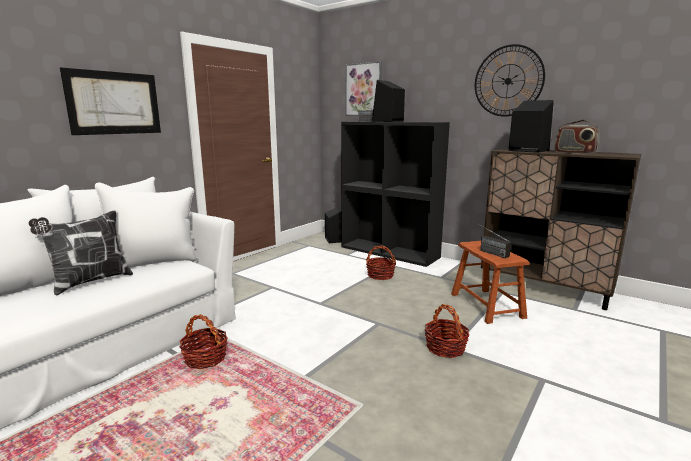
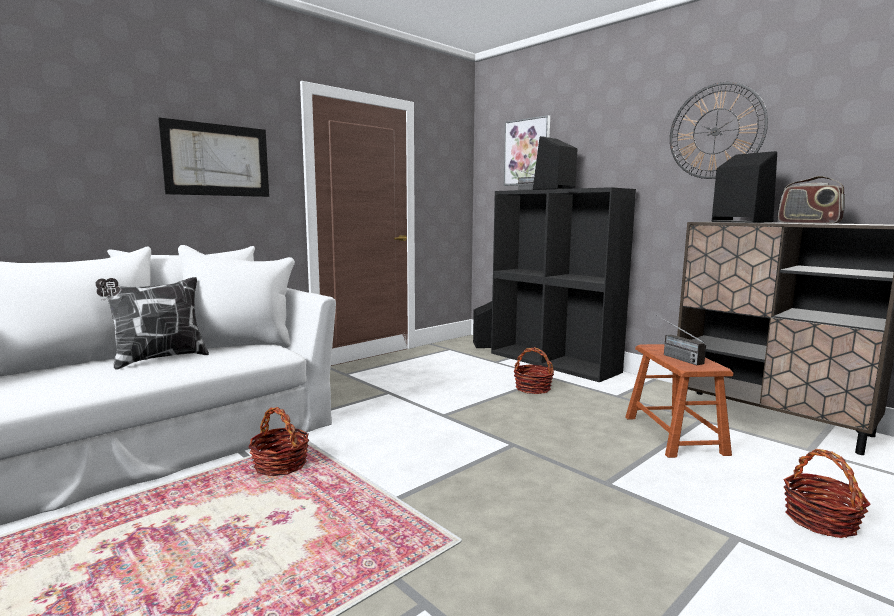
camera: 10 degrees right, 5 degrees down
basket [425,304,469,358] -> basket moved to [783,449,871,538]

